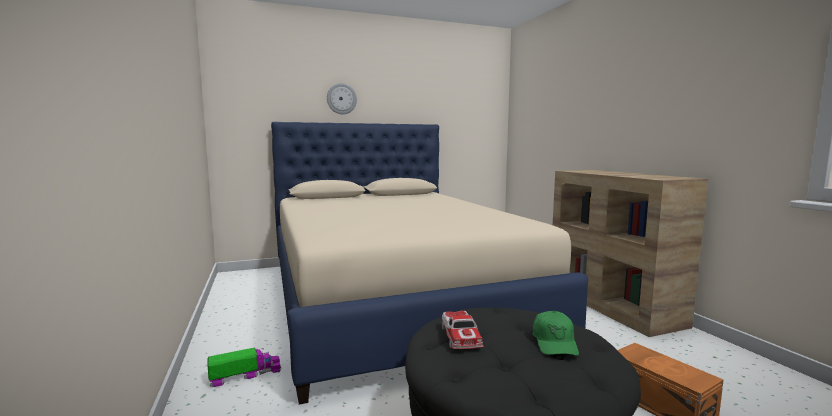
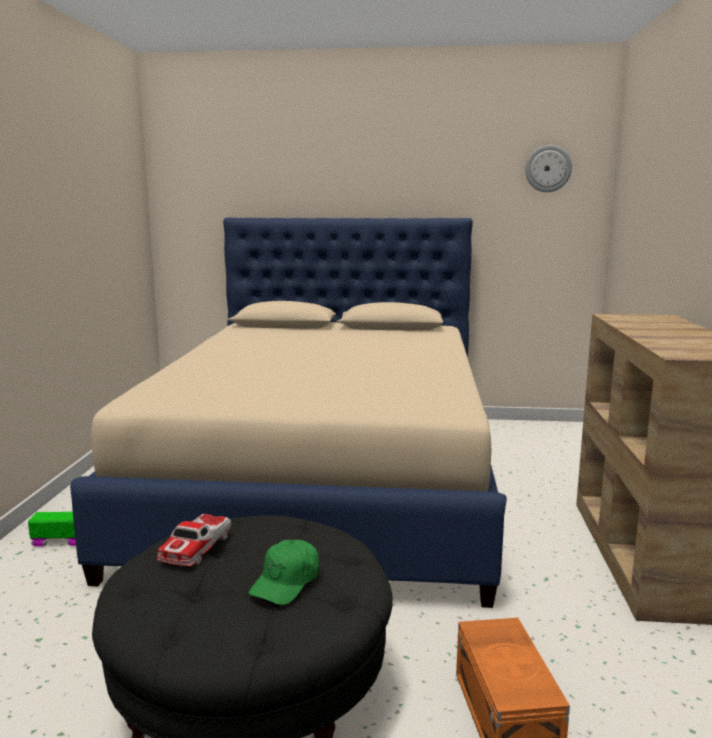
camera: 25 degrees right, 5 degrees up
wall clock [327,83,357,114] -> wall clock moved to [525,145,572,192]

